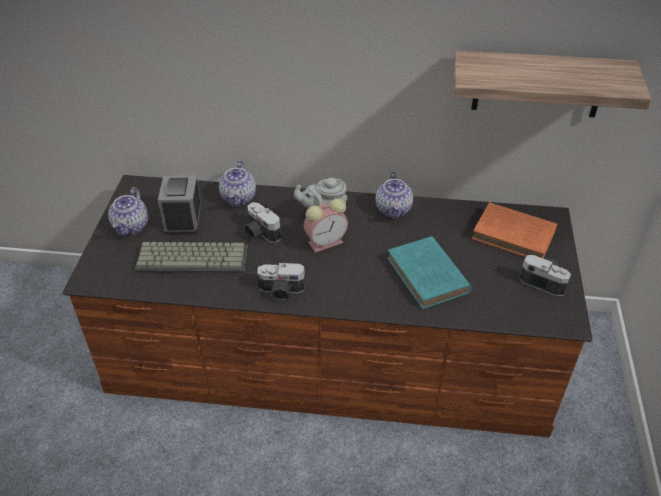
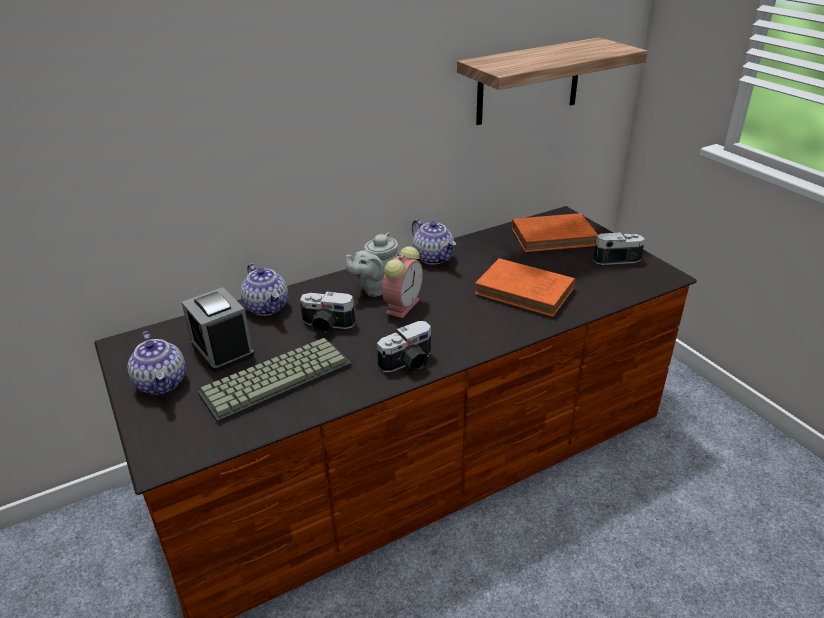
camera: 35 degrees left, 10 degrees down
turquoise book [387,236,471,309] -> orange book [475,258,575,317]

